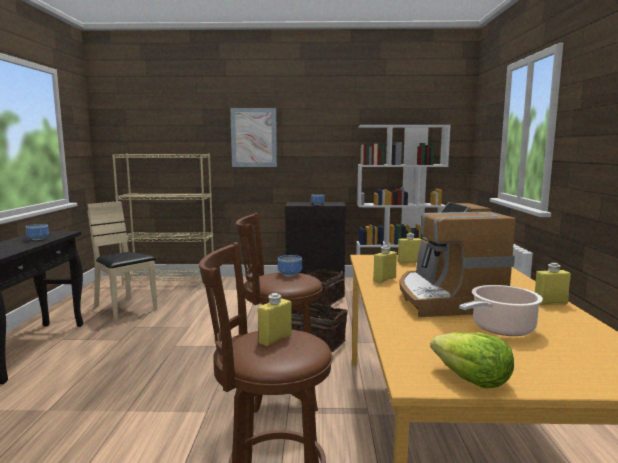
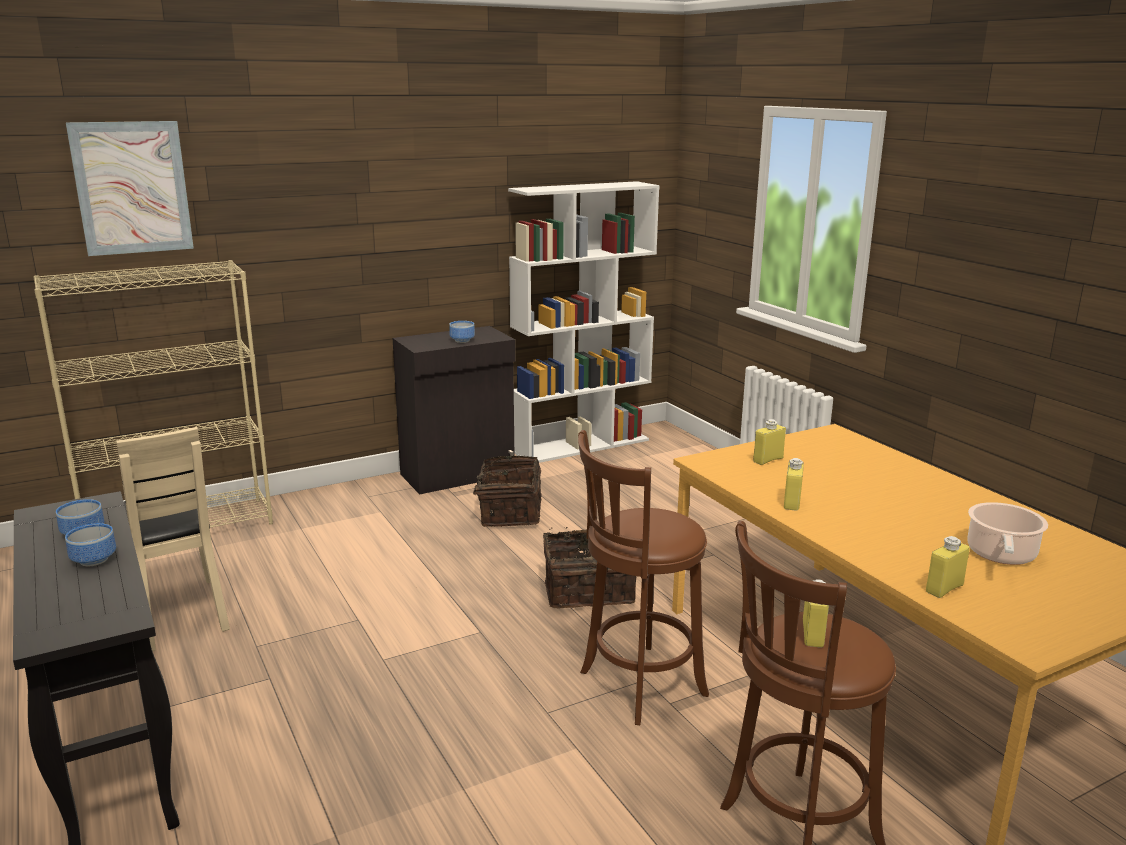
camera: 30 degrees left, 10 degrees up
beige chair [87,201,157,321] -> beige chair turned 135 degrees counterclockwise [116,427,230,651]
picture [230,108,277,167] -> picture moved to [66,121,194,256]
bowl [278,255,302,277] -> bowl moved to [65,523,116,566]
coffee machine [399,202,516,317] -> none
lettuce [430,333,514,388] -> none
yellow bottle [535,263,571,305] -> yellow bottle moved to [926,536,970,598]

